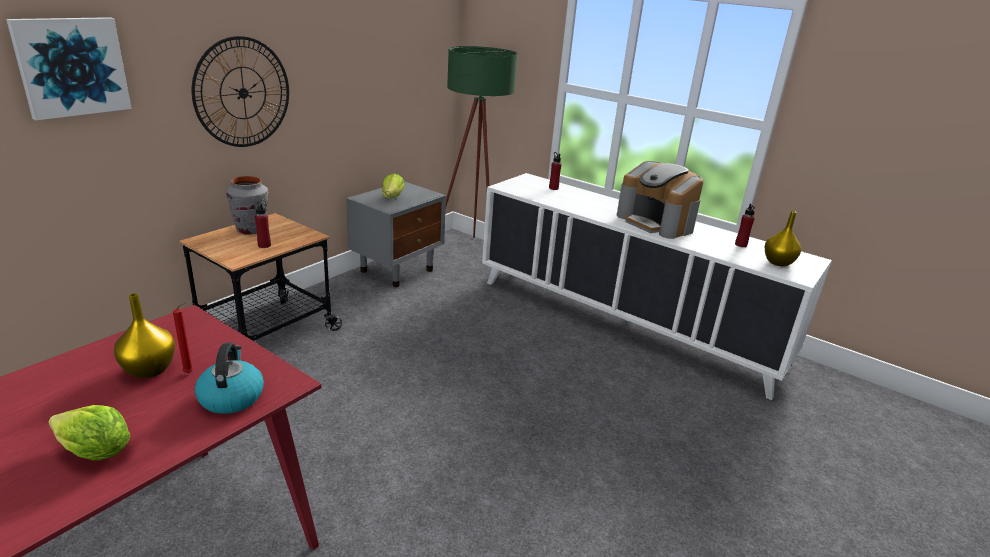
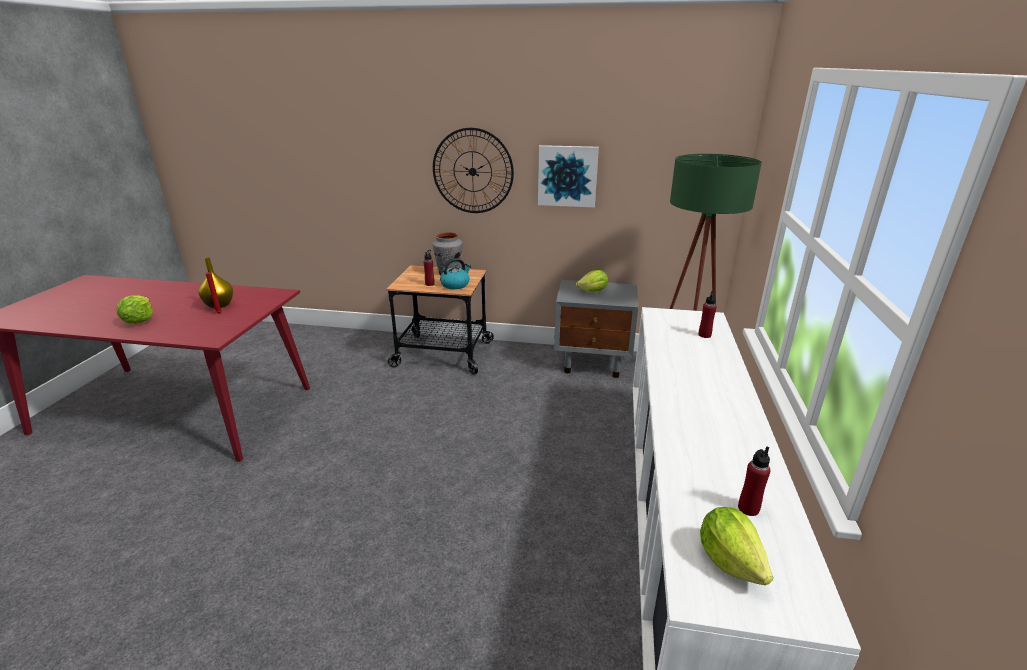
camera: 65 degrees right, 0 degrees up
picture [6,17,131,120] -> picture moved to [538,145,599,208]
kettle [195,343,264,414] -> kettle moved to [440,258,471,289]
coffee machine [617,161,703,239] -> none
yellow vase [764,211,802,267] -> lettuce [700,507,773,585]

